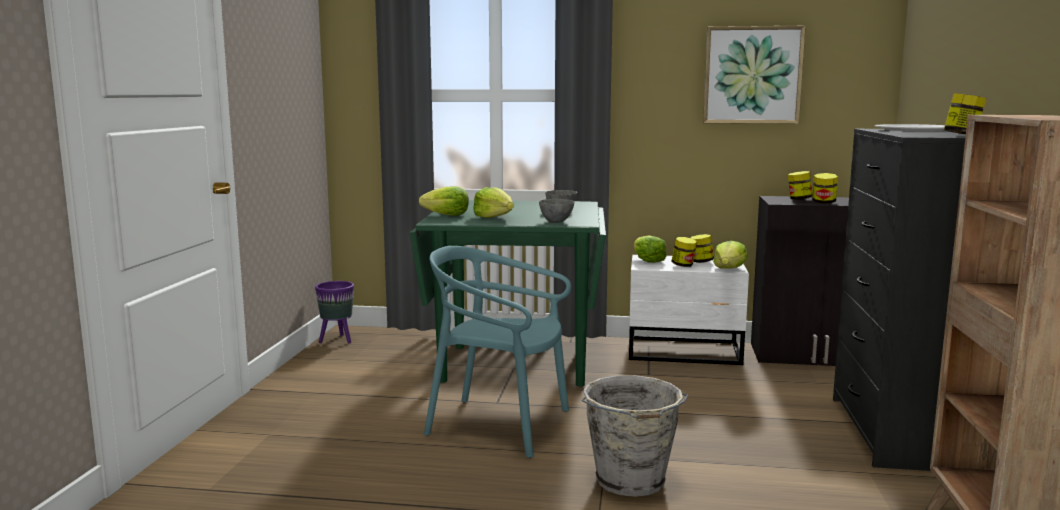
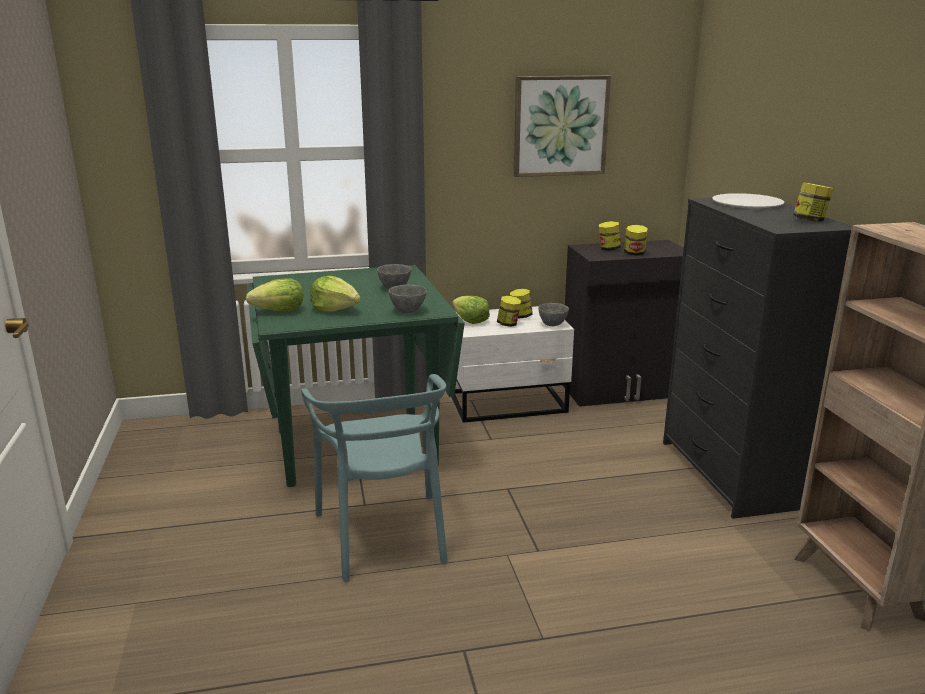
camera: 20 degrees left, 10 degrees up
purple planter [315,281,354,344] -> none
turquoise chair [424,246,571,458] -> turquoise chair turned 105 degrees counterclockwise [301,374,448,582]
grey bucket [582,375,688,497] -> none
lettuce [713,241,748,269] -> grey bowl [538,303,569,326]

